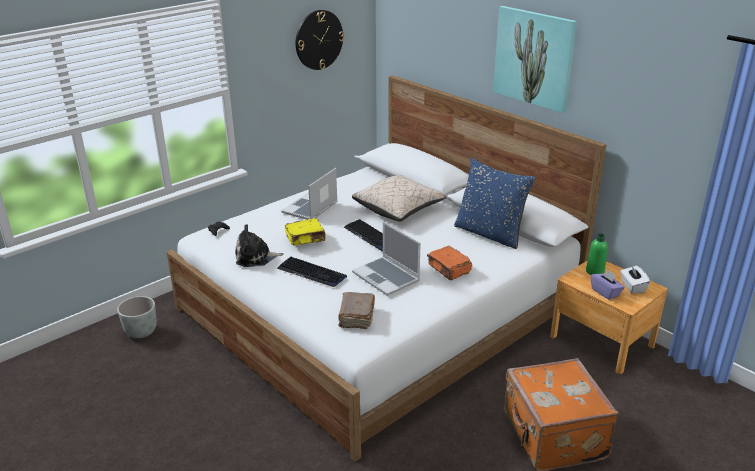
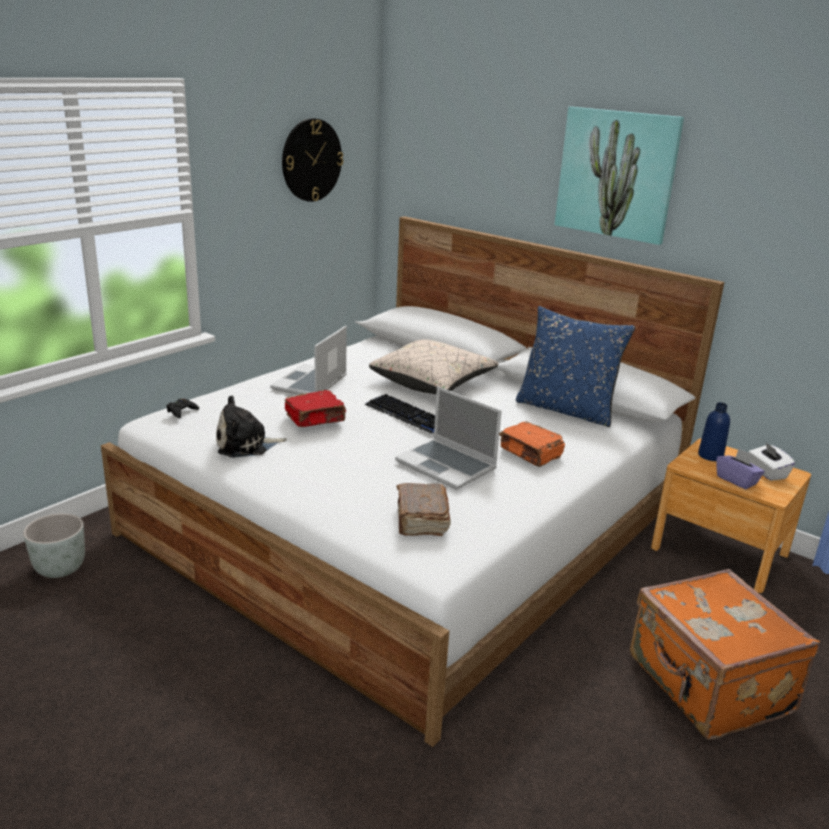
camera: 10 degrees left, 5 degrees down
keyboard [277,256,347,287] -> none
yellow book [285,218,326,245] -> red book [285,390,346,427]
green bottle [586,234,608,275] -> blue bottle [698,402,730,461]

